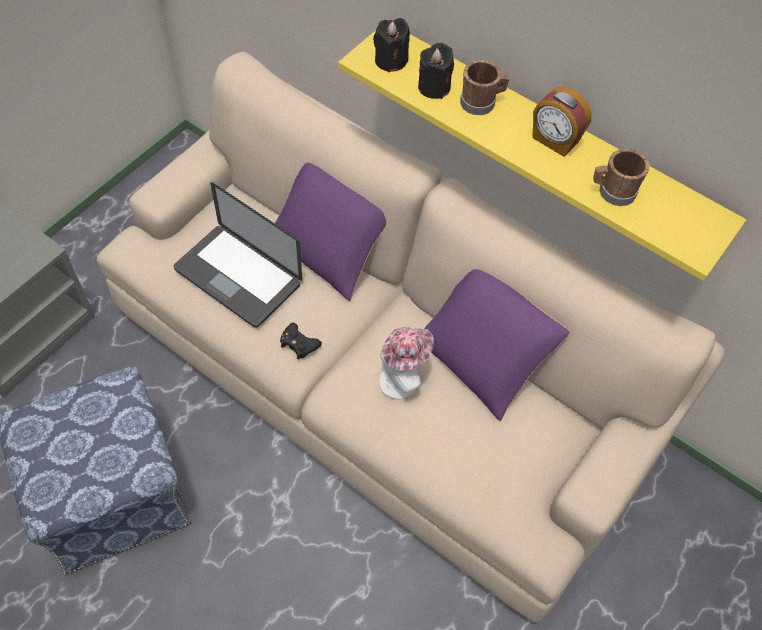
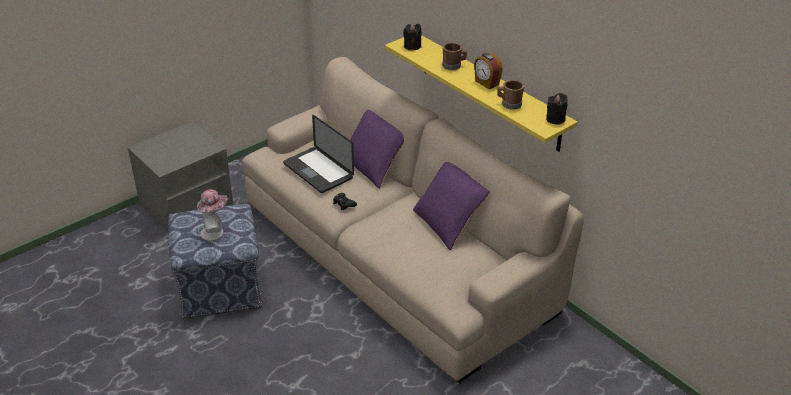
camera: 15 degrees right, 20 degrees down
hat [379,327,434,400] -> hat moved to [197,189,227,241]
black candle [418,43,454,99] -> black candle moved to [546,93,568,125]

